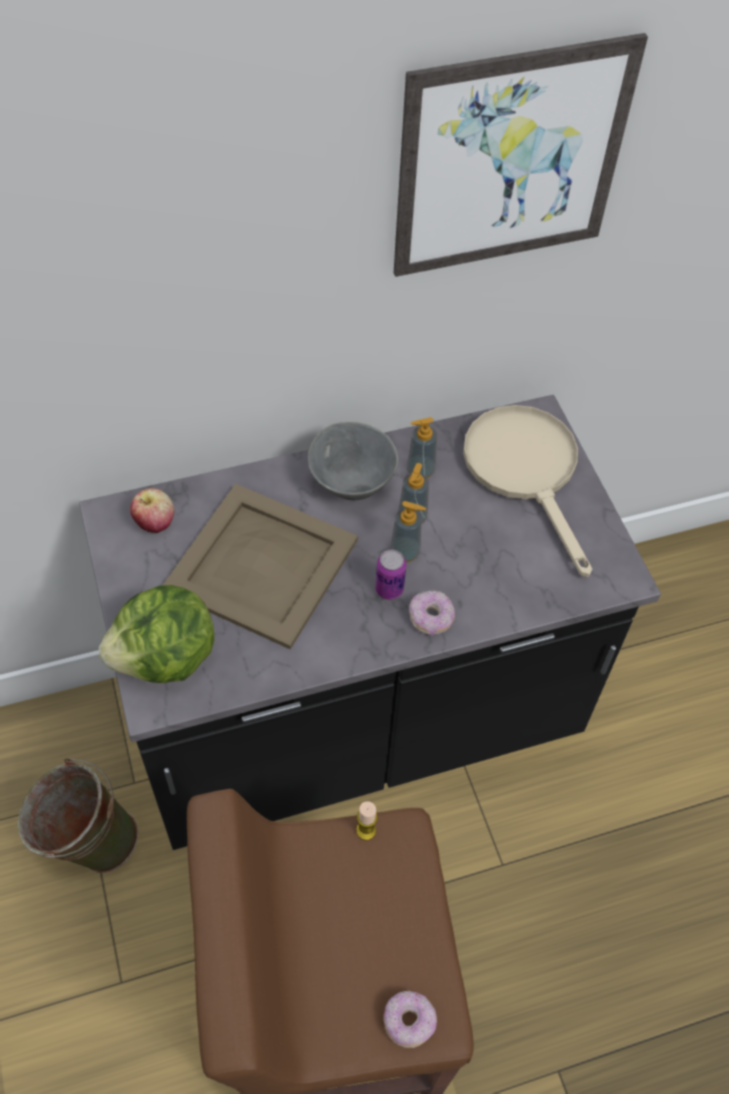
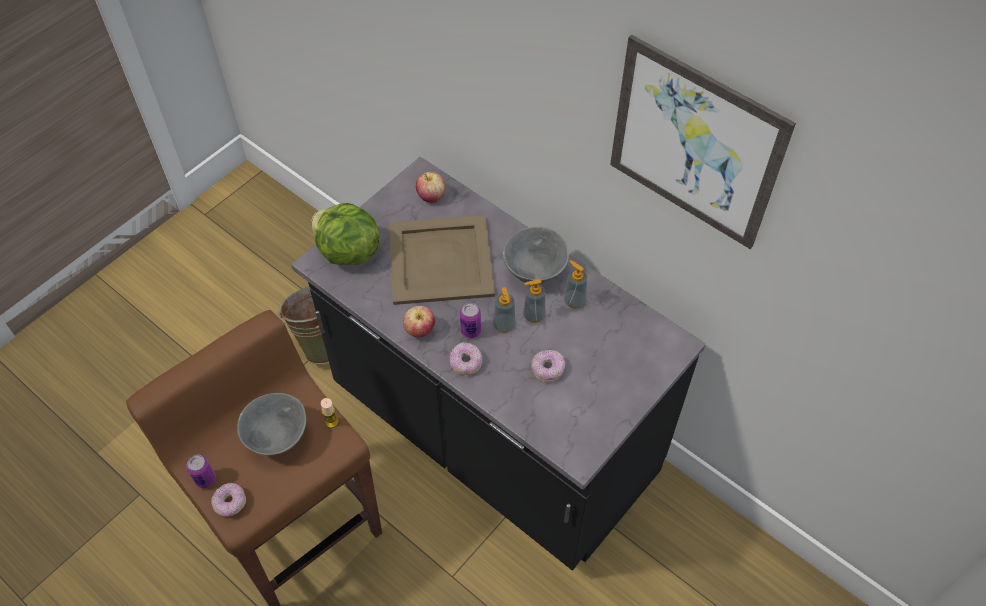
camera: 60 degrees right, 0 degrees up
beige frying pan [463,405,592,577] -> none
none -> can [186,455,216,488]
none -> grey bowl [237,393,306,456]
none -> apple [403,306,435,337]
none -> donut [531,350,565,382]

